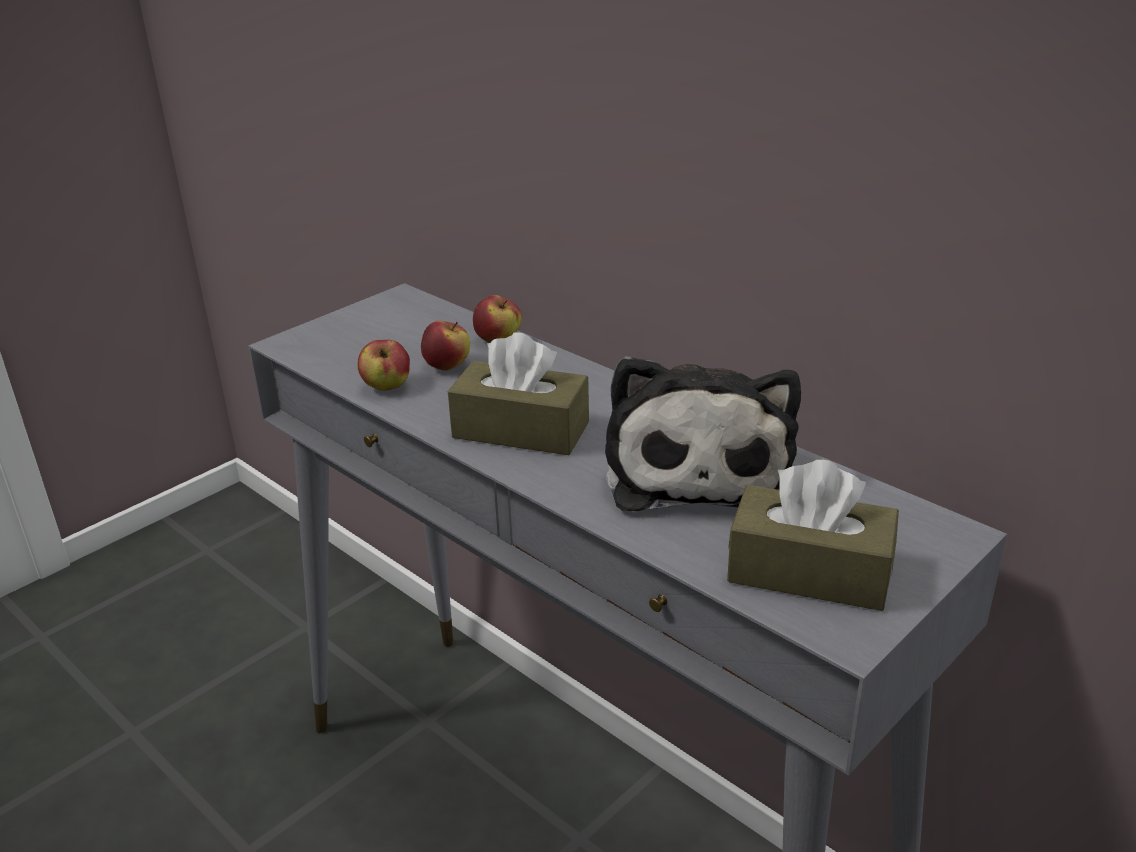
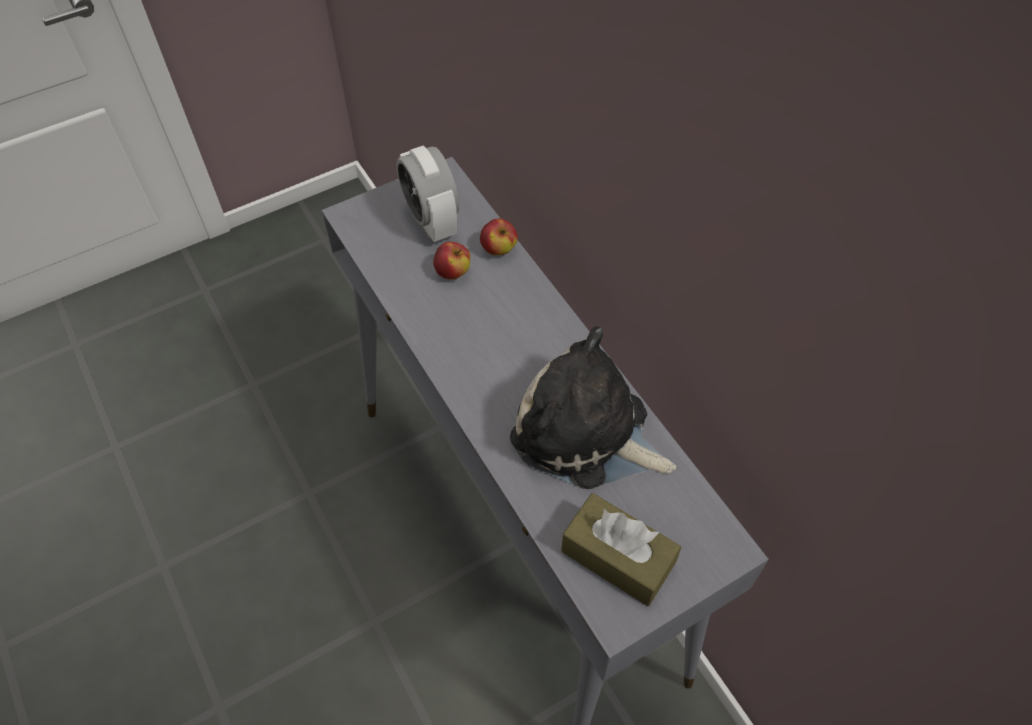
camera: 15 degrees right, 25 degrees up
apple [358,340,410,391] -> none
brown tissue box [448,332,589,455] -> none
plush toy [605,356,801,511] -> plush toy turned 105 degrees clockwise [510,326,676,489]
none -> alarm clock [396,146,459,242]

